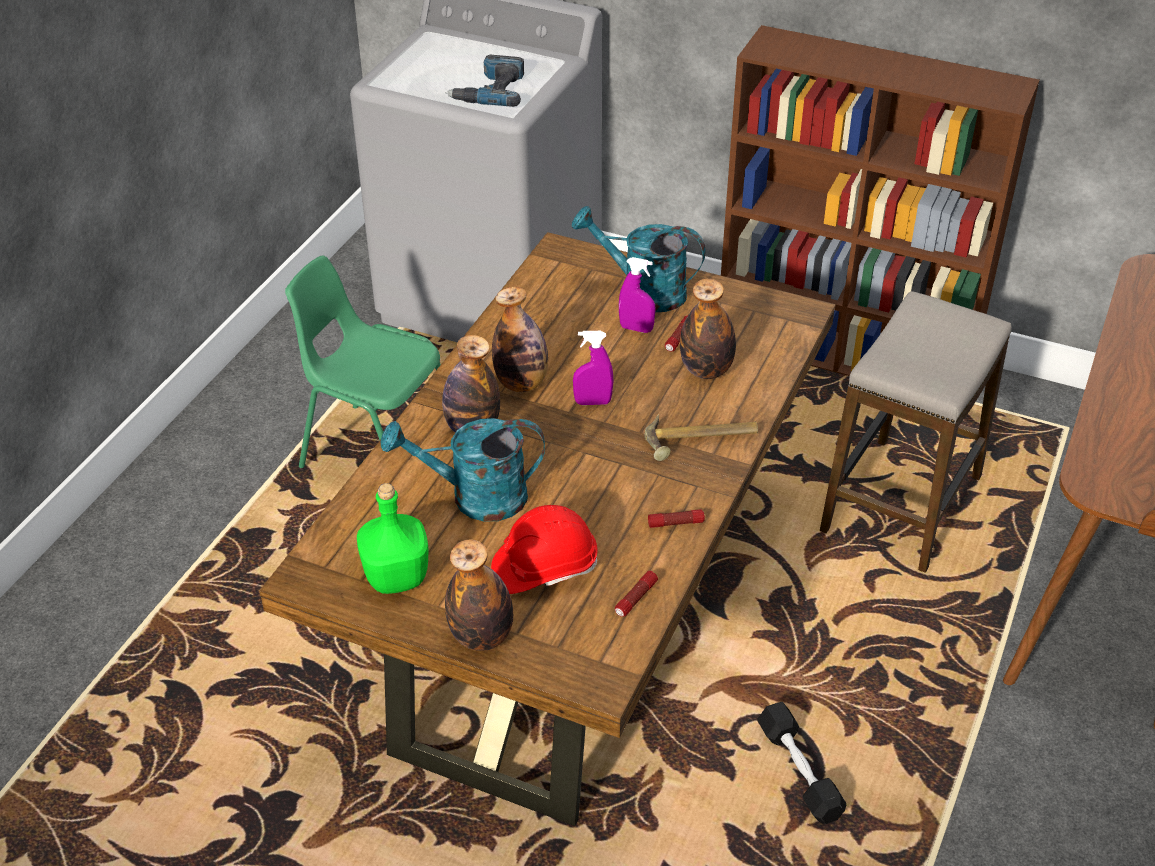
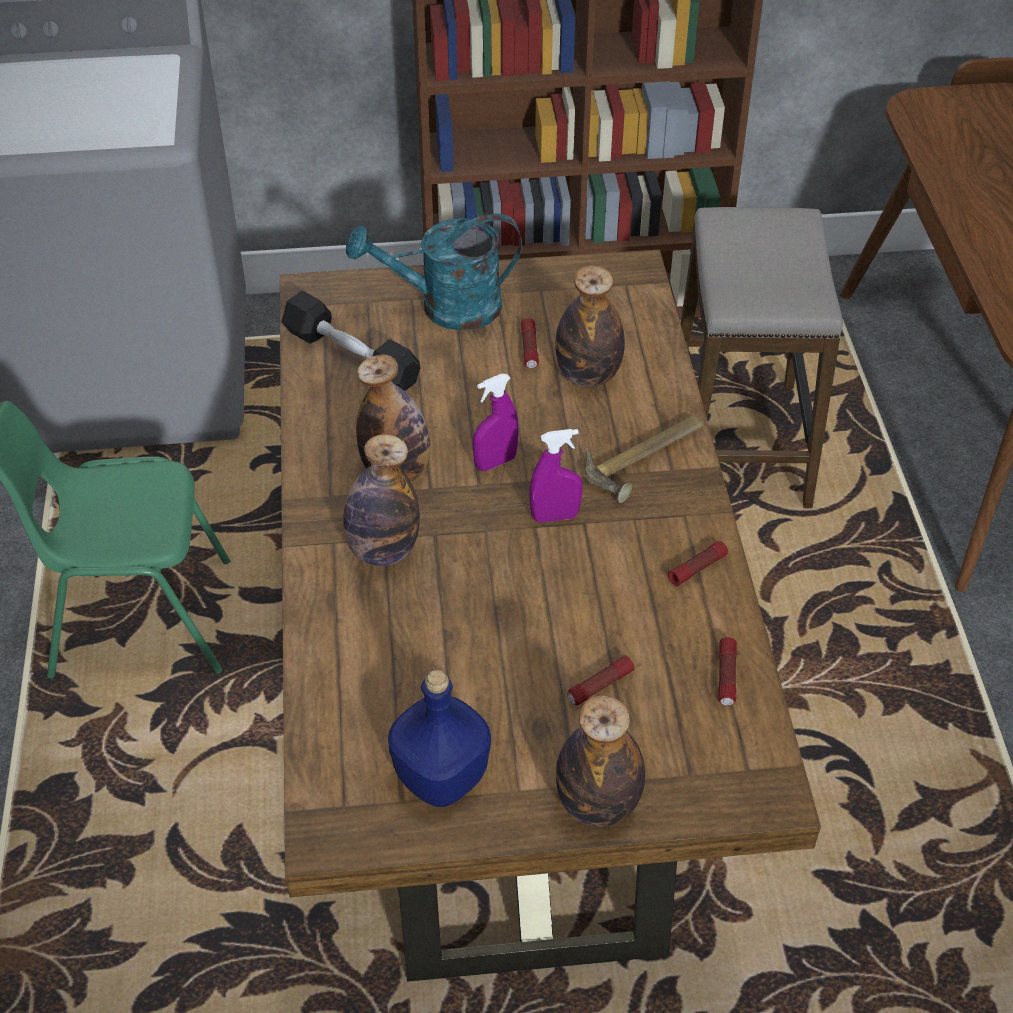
camera: 30 degrees left, 5 degrees up
green bottle [357,483,429,594] -> blue bottle [388,670,491,807]
turquoise watering can [380,418,545,522] -> none
power drill [446,55,524,107] -> none
red hard hat [491,505,598,594] -> flashlight [567,655,635,705]
purple spray bottle [619,257,656,333] -> purple spray bottle moved to [529,429,583,523]
black dumbbell [757,702,847,824] -> black dumbbell moved to [281,291,420,391]

